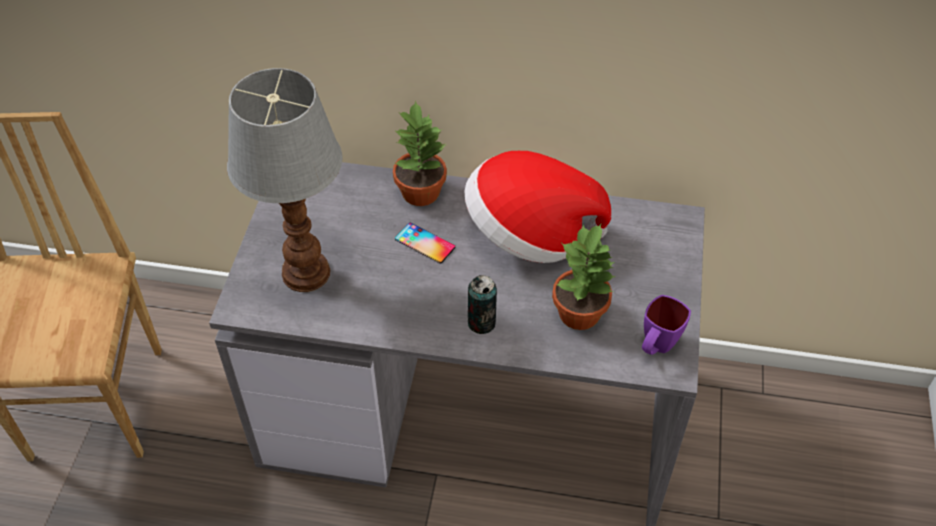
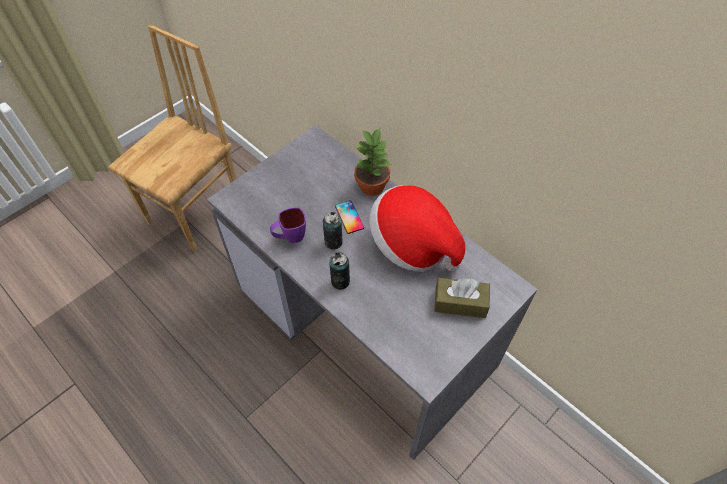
camera: 35 degrees right, 5 degrees up
table lamp [227,68,343,292] -> none
potted plant [552,224,616,330] -> none
purple mug [642,295,691,355] -> purple mug moved to [270,208,306,243]
none -> can [323,212,343,250]
none -> brown tissue box [434,278,490,318]

